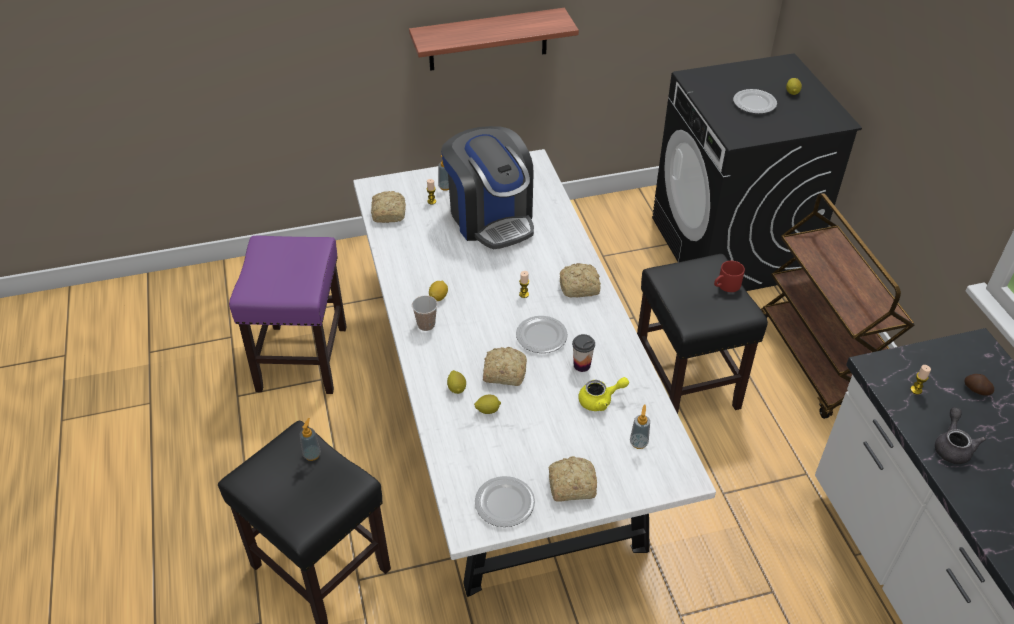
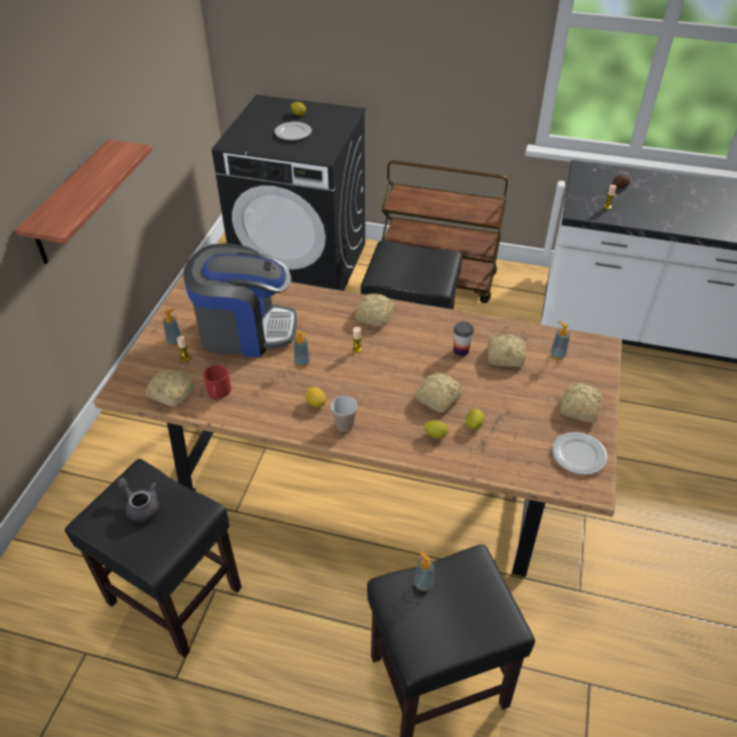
camera: 60 degrees left, 0 degrees up
purple stool [229,236,347,394] -> black stool [65,459,242,658]
white dining table [353,149,716,597] -> brown dining table [93,275,622,577]
plate [516,316,568,353] -> none
yellow teapot [578,377,629,411] -> bread [488,333,526,367]
red mug [714,261,745,292] -> red mug moved to [203,365,231,400]
grey teapot [935,408,986,464] -> grey teapot moved to [116,477,160,522]
none -> soap dispenser [294,330,310,367]

